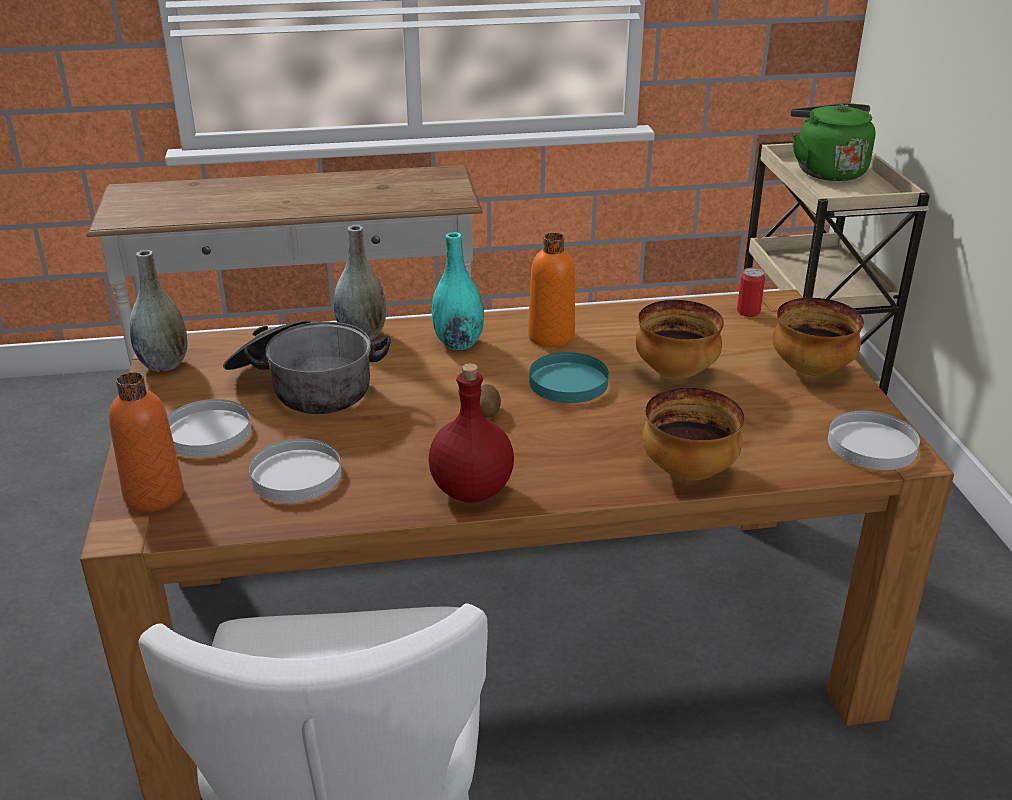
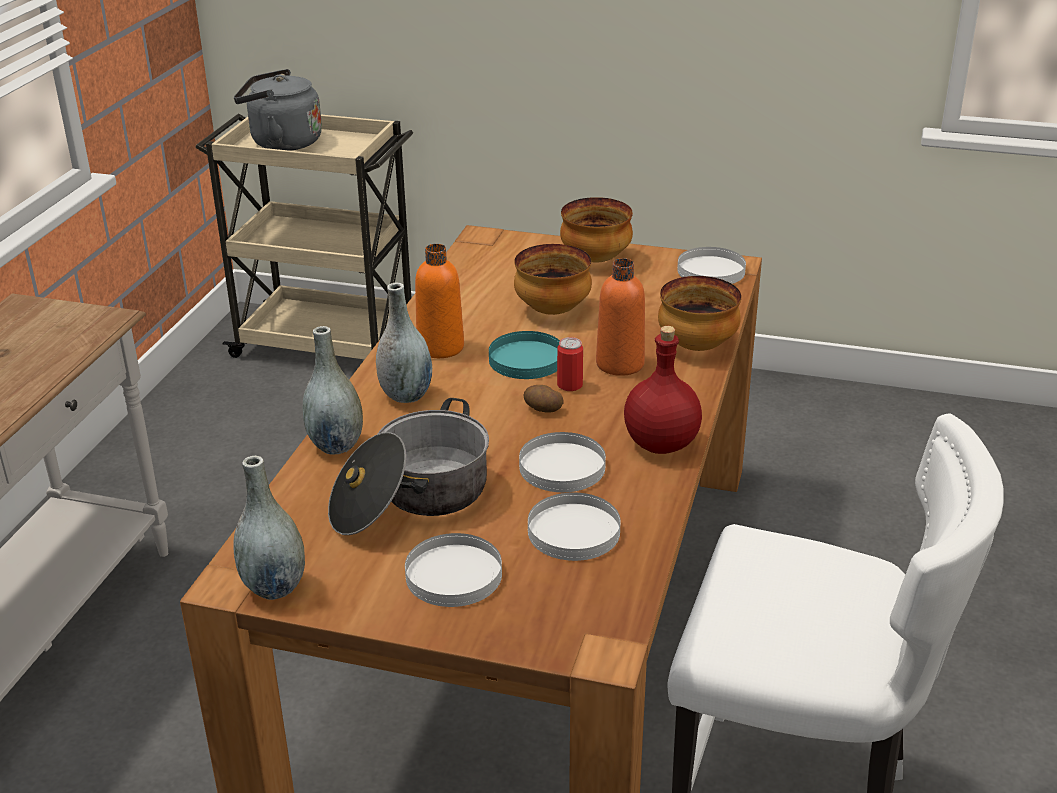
camera: 65 degrees left, 0 degrees up
orange bottle [109,372,184,512] -> orange bottle moved to [596,258,645,376]
turquoise vase [432,232,484,350] -> grey vase [376,283,432,403]
can [737,267,765,317] -> can moved to [557,337,583,391]
green kettle [791,103,876,181] -> grey kettle [234,69,322,151]
none -> white plate [519,432,606,492]

